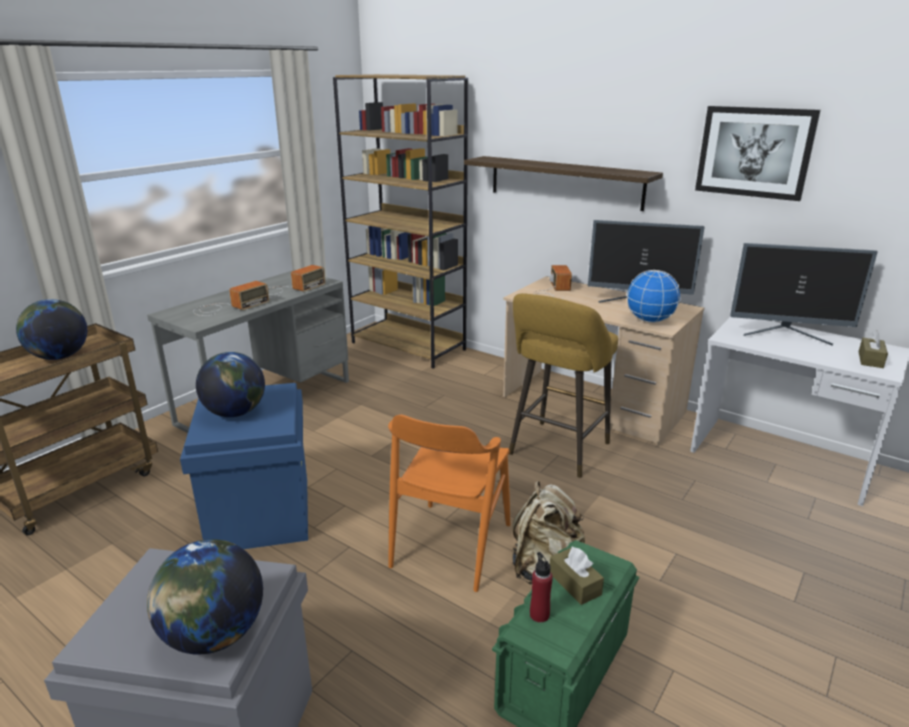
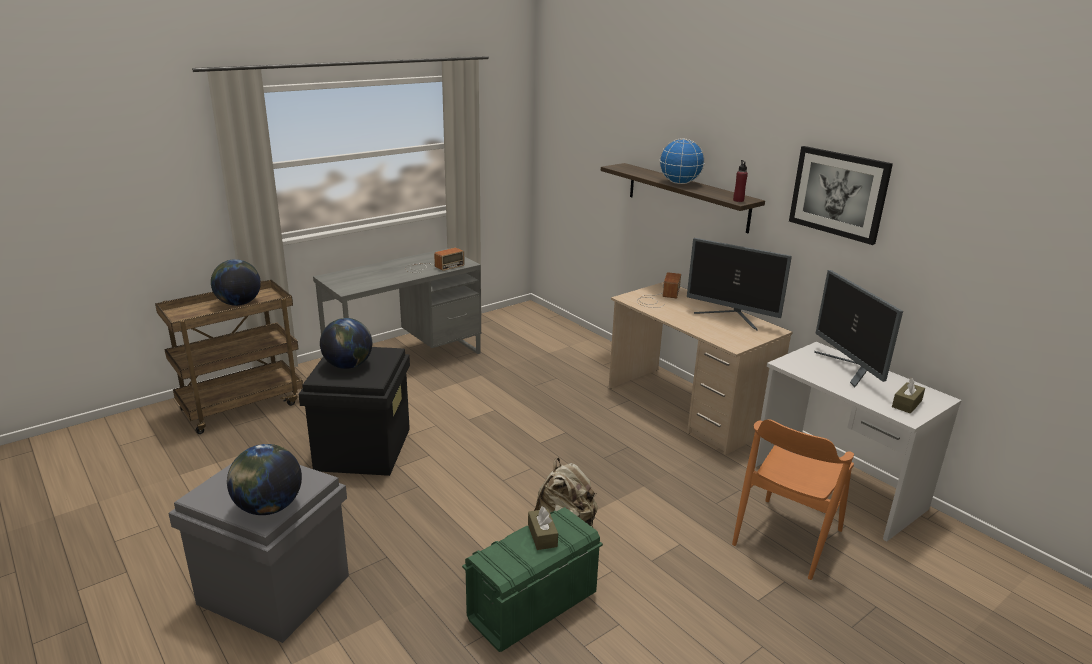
camera: 15 degrees right, 0 degrees up
blue storage box [180,383,308,549] -> black storage box [298,347,410,476]
radio [193,281,270,316] -> none
brown bookcase [333,74,468,369] -> none
orange chair [388,415,510,592] -> orange chair moved to [732,419,854,580]
yellow stool [509,293,618,478] -> none
red bottle [530,552,553,623] -> red bottle moved to [733,160,748,202]
globe [626,270,681,323] -> globe moved to [659,138,705,184]
monitor [730,243,878,346] -> monitor turned 45 degrees clockwise [814,270,903,387]

